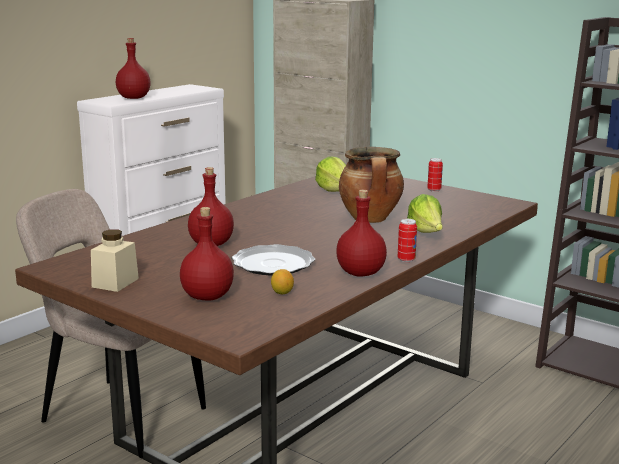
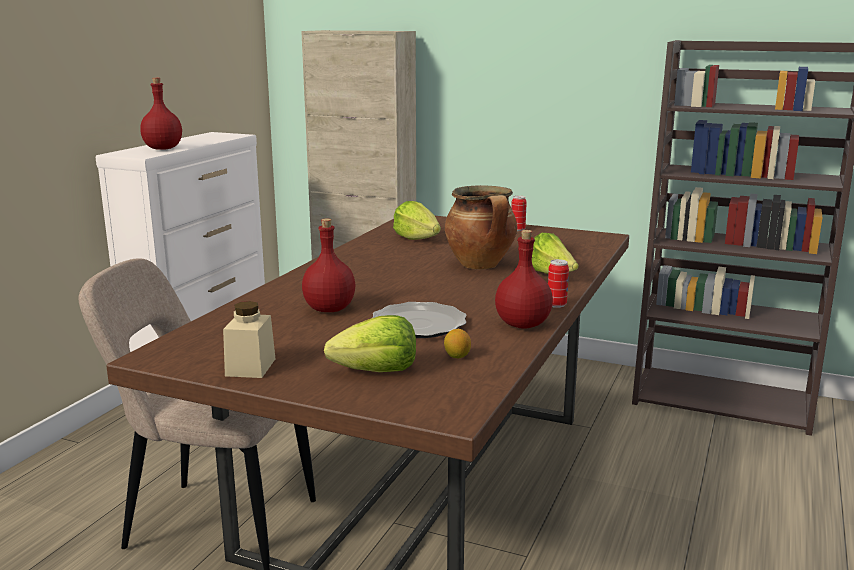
camera: 15 degrees left, 0 degrees up
red bottle [180,207,234,301] -> lettuce [324,315,416,372]

